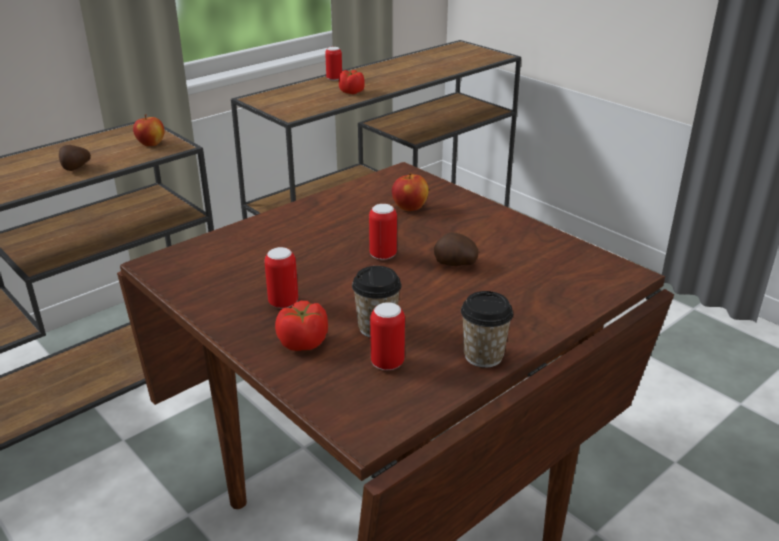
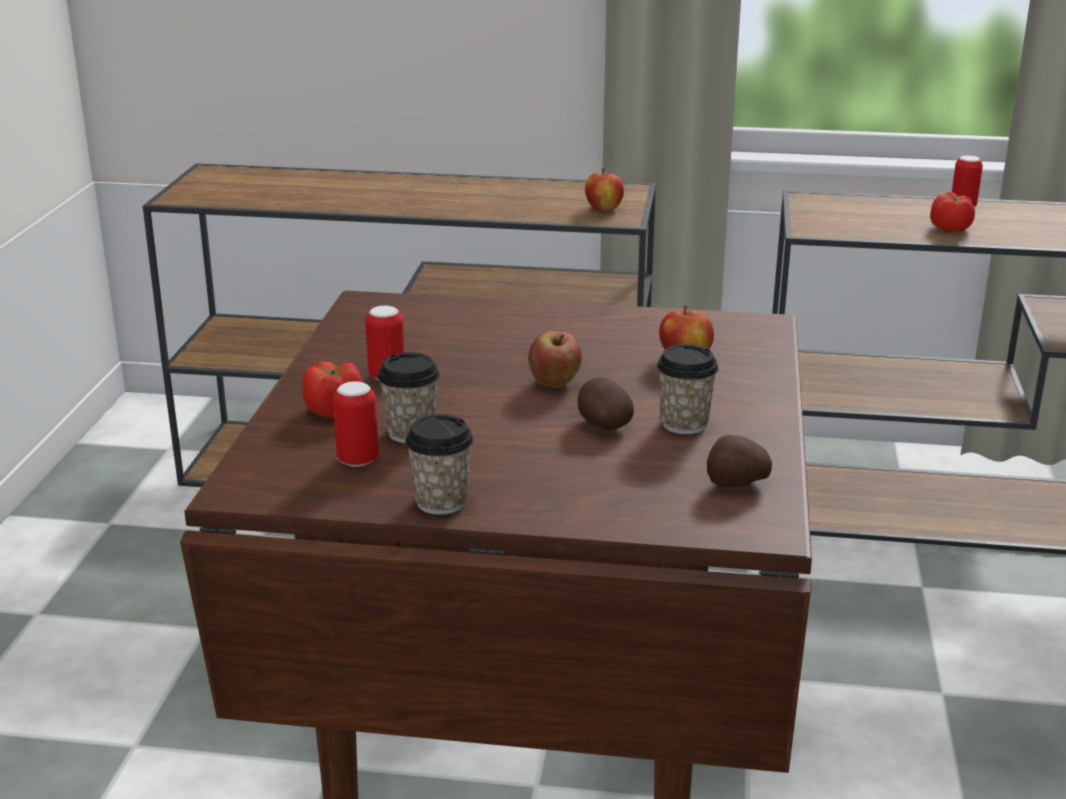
camera: 50 degrees right, 5 degrees down
potato [59,145,91,171] -> potato moved to [707,435,772,487]
can [369,204,397,260] -> apple [529,331,582,388]
none -> cup [657,344,718,434]

